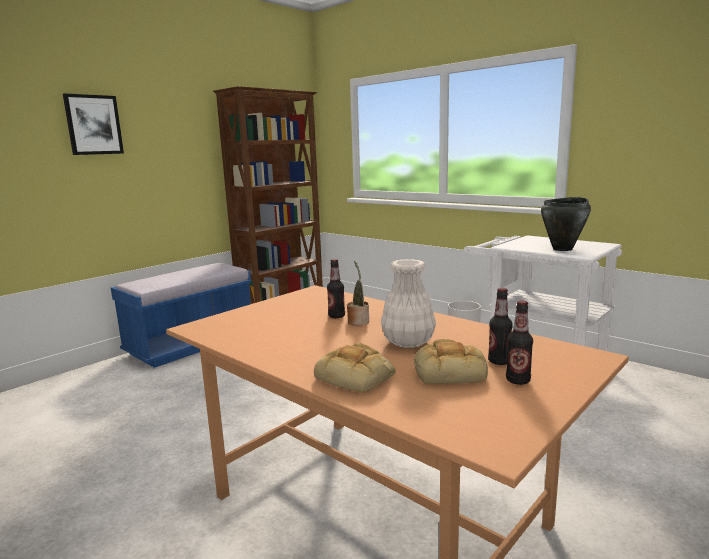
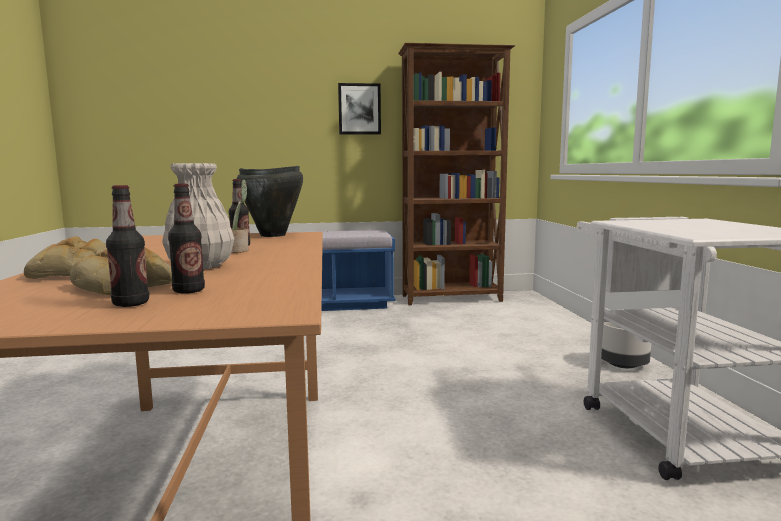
camera: 40 degrees right, 5 degrees down
picture [63,93,124,155] -> picture moved to [338,83,381,134]
black cooking pot [541,197,591,251] -> black cooking pot moved to [237,166,303,237]

